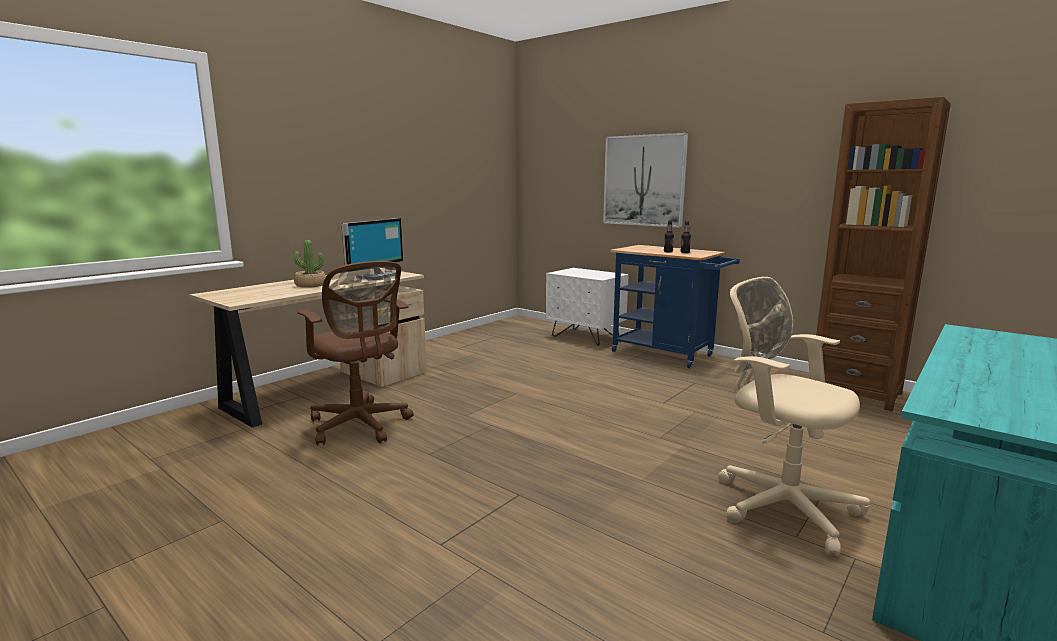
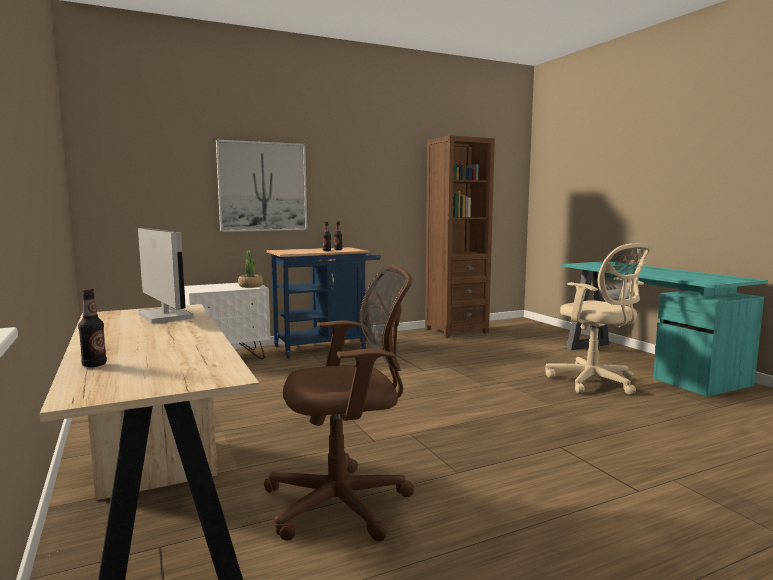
camera: 65 degrees left, 5 degrees down
potted plant [294,240,326,288] -> potted plant moved to [238,250,263,288]
beige office chair [718,277,870,556] -> beige office chair turned 105 degrees counterclockwise [545,243,652,395]
none -> bottle [78,289,107,367]

